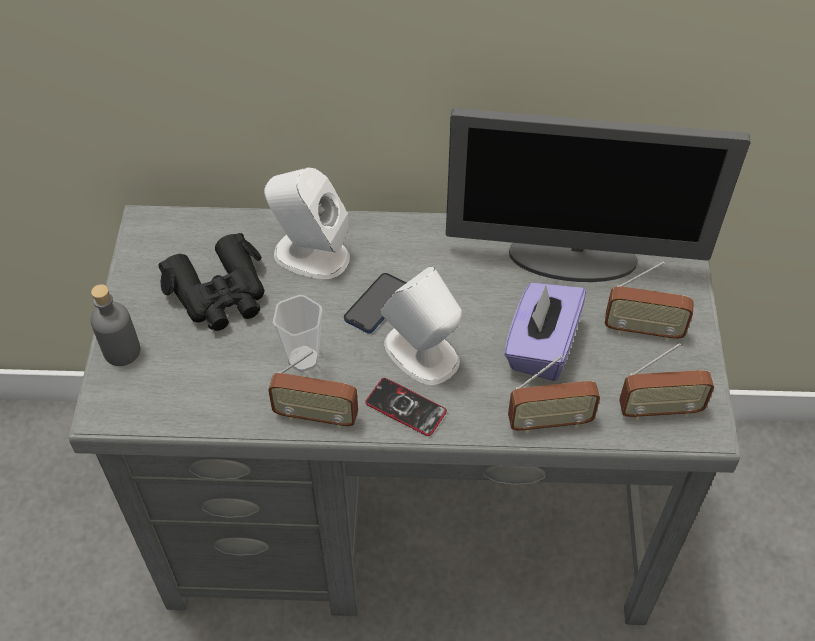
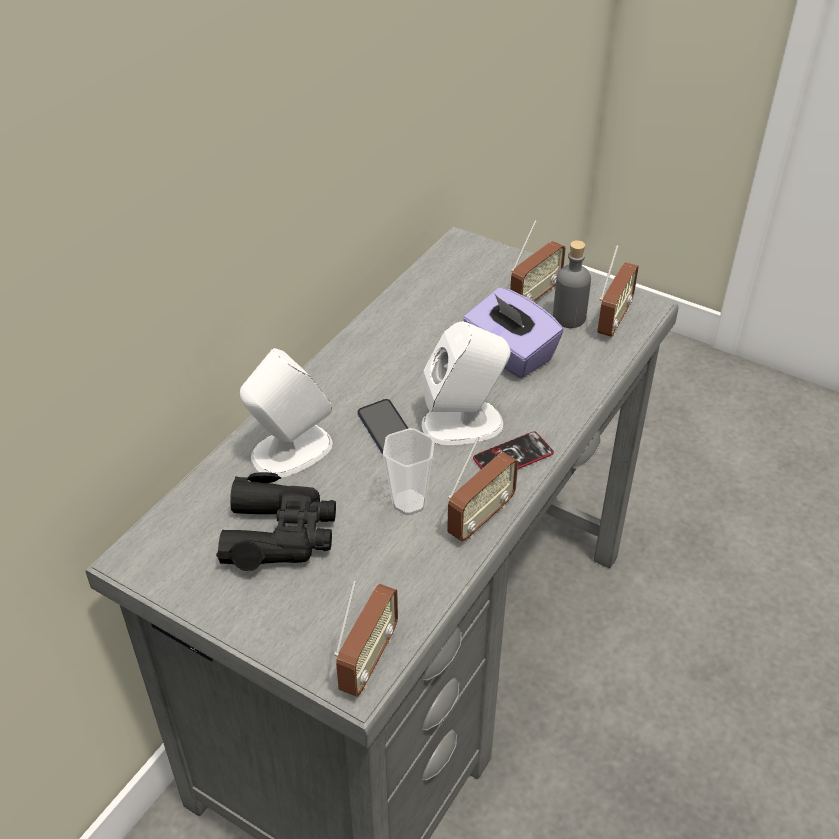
camera: 60 degrees left, 10 degrees down
grey bottle [91,284,140,366] -> grey bottle moved to [553,240,591,328]
monitor [446,108,750,282] -> none
radio [508,356,600,433] -> radio moved to [334,581,398,697]

